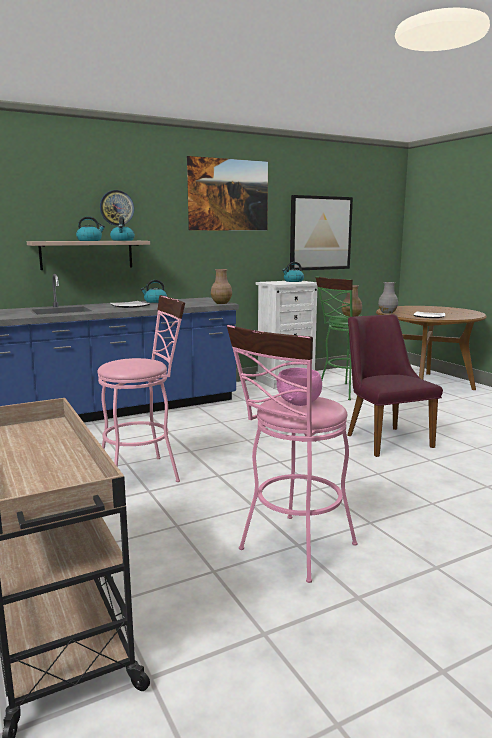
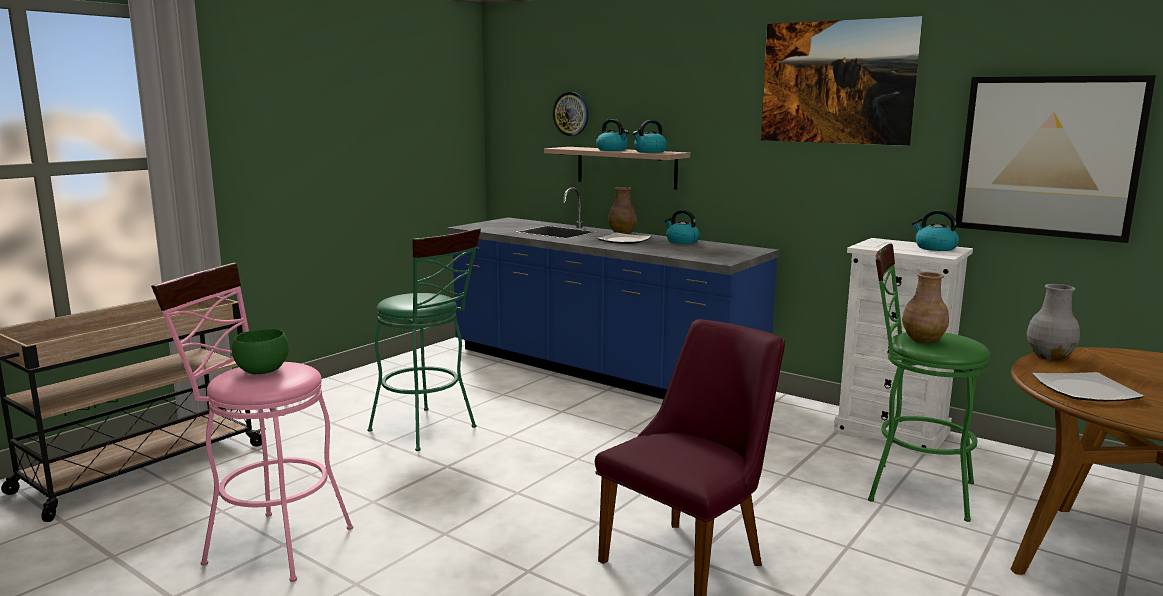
camera: 65 degrees right, 0 degrees up
pink stool [97,295,185,482] -> green stool [367,228,481,451]
wall clock [100,190,134,226] -> wall clock moved to [553,92,589,136]
brown vase [211,269,232,304] -> brown vase moved to [608,187,637,234]
pink bowl [276,368,322,406] -> green bowl [232,329,289,374]

